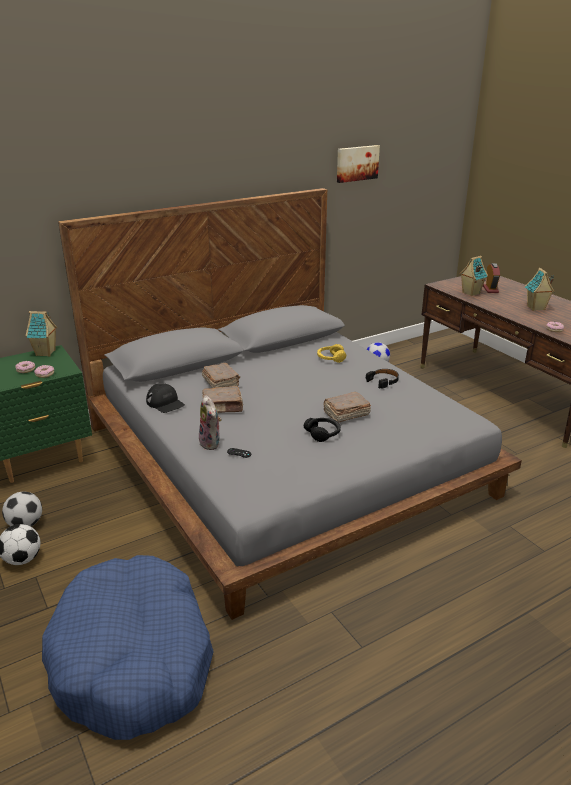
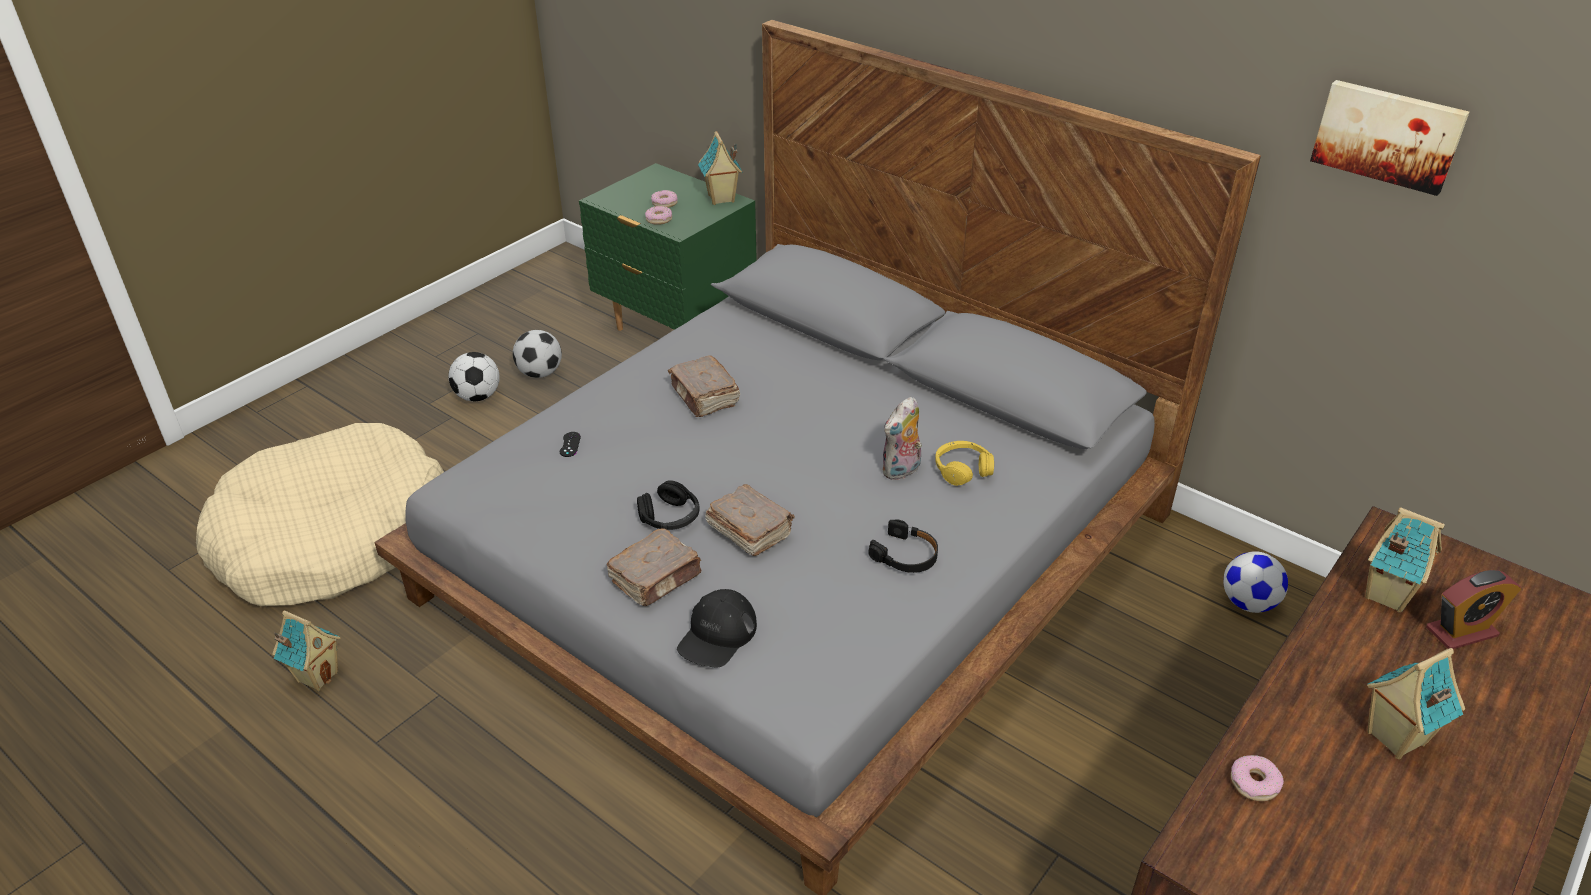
camera: 70 degrees right, 10 degrees up
blue dog bed [42,555,214,740] -> beige dog bed [196,423,444,606]
black cap [146,383,185,413] -> black cap moved to [677,589,757,667]
plush toy [199,395,222,450] -> plush toy moved to [882,397,922,480]
brown book [202,363,240,388] -> brown book moved to [606,529,702,606]
none -> toy house [272,610,340,691]

